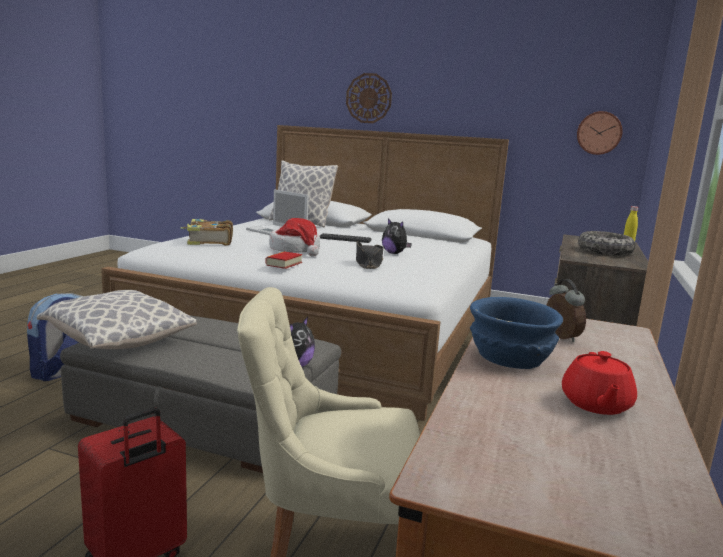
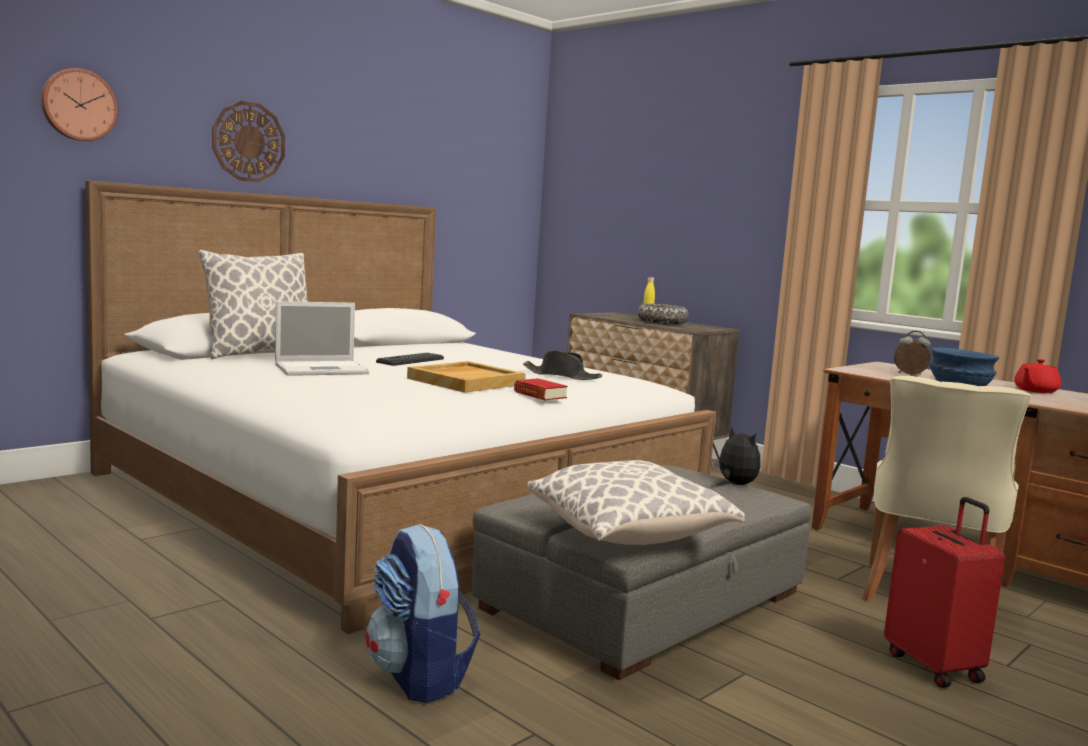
camera: 65 degrees left, 5 degrees down
book [180,219,233,246] -> none
hat [269,218,320,257] -> beige tray [407,361,526,393]
plush toy [382,218,412,254] -> none
red teapot [562,351,637,415] -> red teapot turned 105 degrees clockwise [1014,359,1061,393]
wall clock [577,111,622,155] -> wall clock moved to [41,68,118,141]

